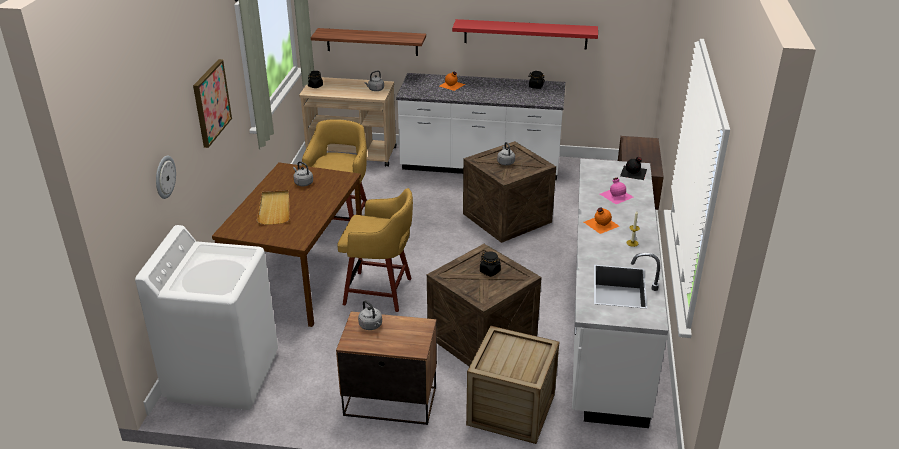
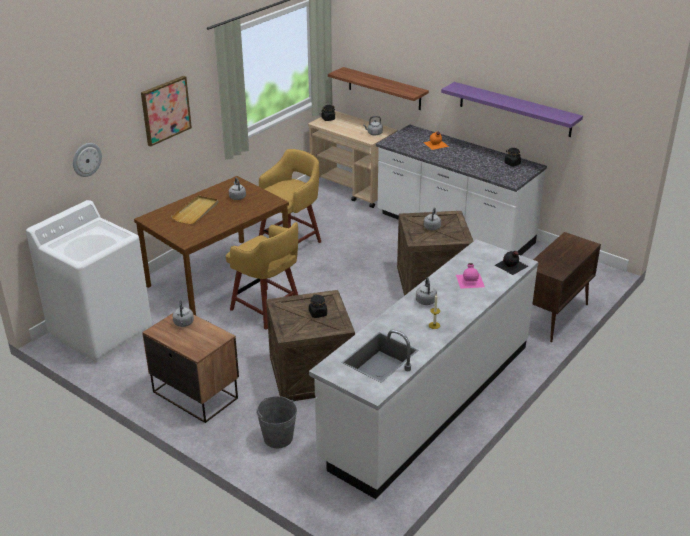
camera: 30 degrees right, 0 degrees up
red shelf [452,19,598,49] -> purple shelf [441,82,583,137]
crate [466,326,559,444] -> grey bucket [256,396,297,448]
orange bottle [584,208,619,234] -> grey kettle [416,277,437,305]

